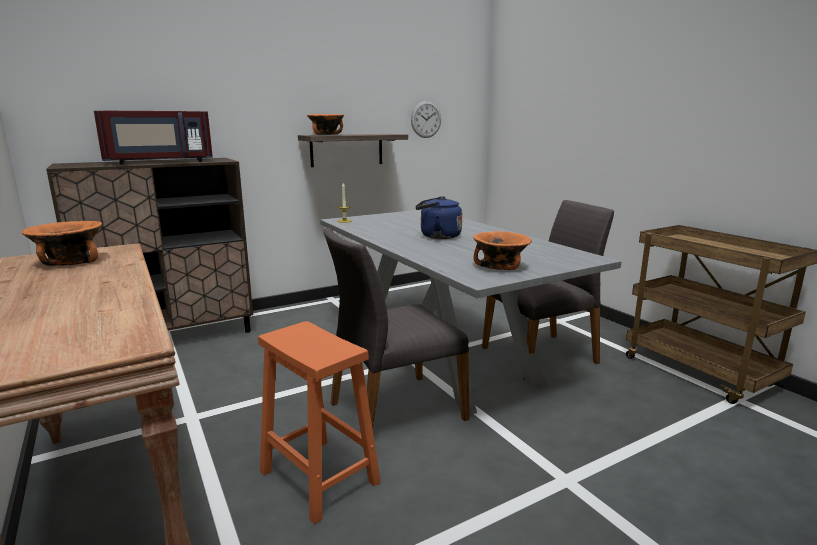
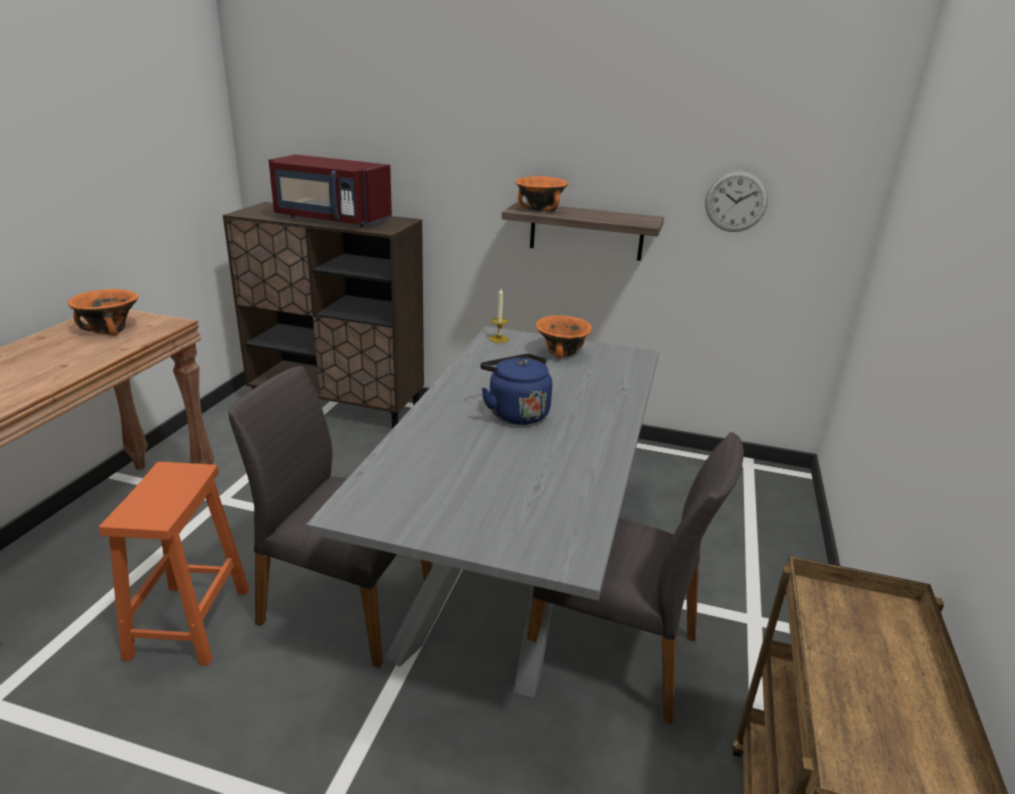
camera: 45 degrees right, 10 degrees up
orange bowl [473,231,532,270] -> orange bowl moved to [536,315,592,358]

